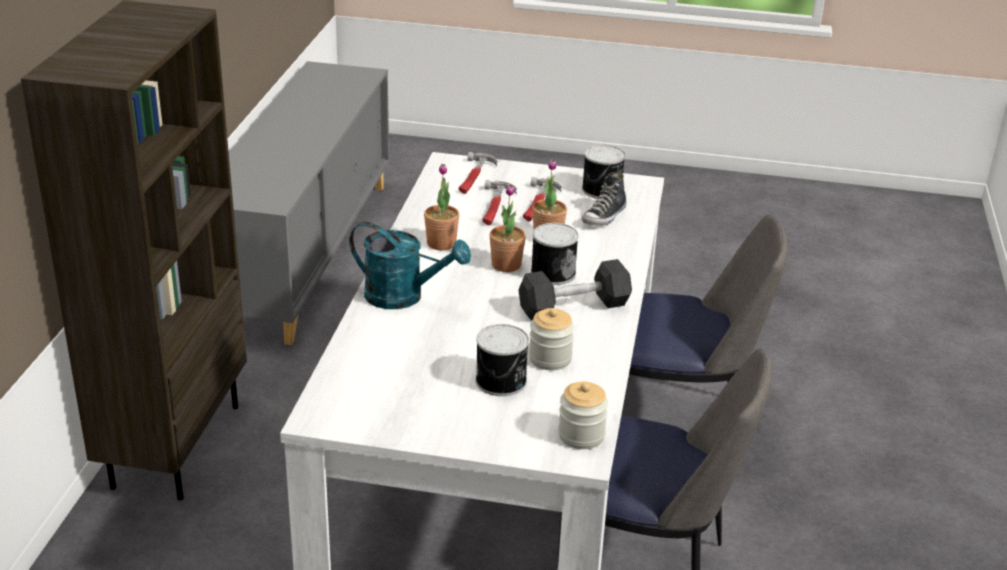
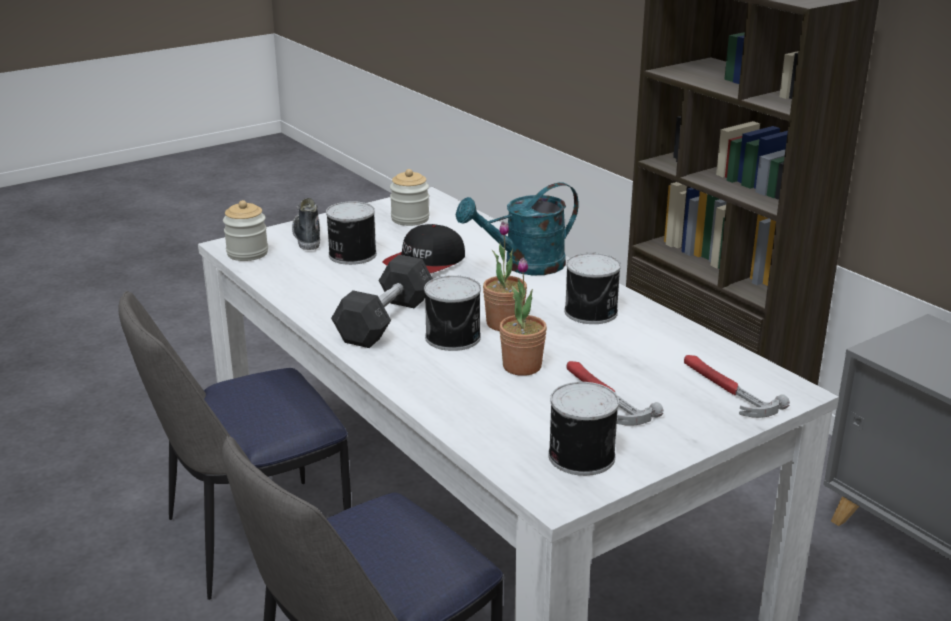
camera: 135 degrees right, 5 degrees down
potted plant [424,164,459,250] -> can [565,253,621,324]
hammer [483,180,517,225] -> none
jar [529,308,574,370] -> jar moved to [390,169,430,226]
shoe [582,172,627,226] -> shoe moved to [292,198,320,250]
none -> cap [383,224,465,273]

